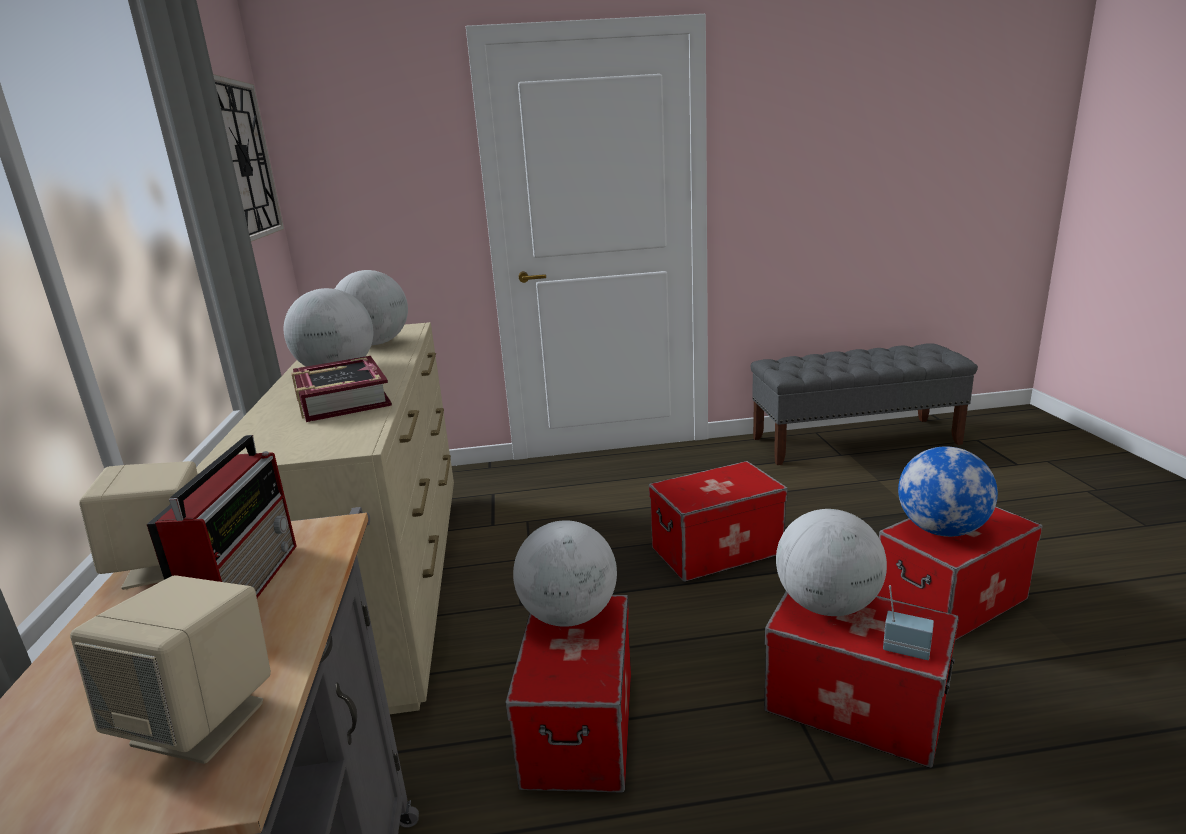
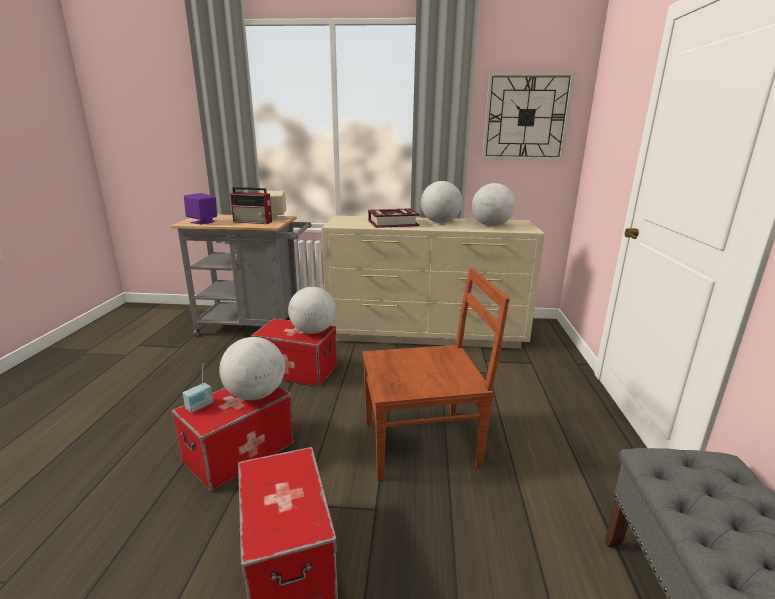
camera: 100 degrees right, 0 degrees up
beige speaker [70,575,271,764] -> purple speaker [184,193,217,224]
storage box [649,461,788,582] -> brown chair [363,268,510,480]
globe [898,446,998,537] -> none

